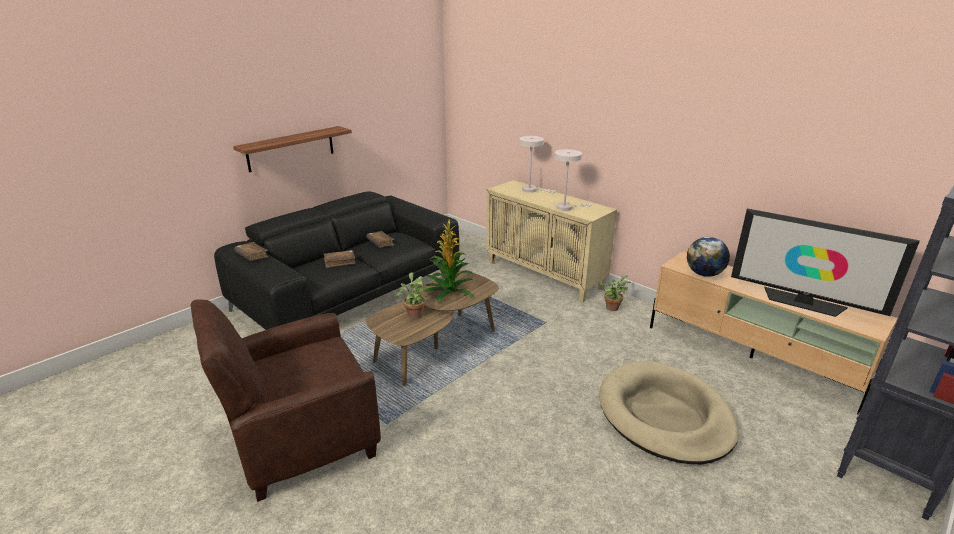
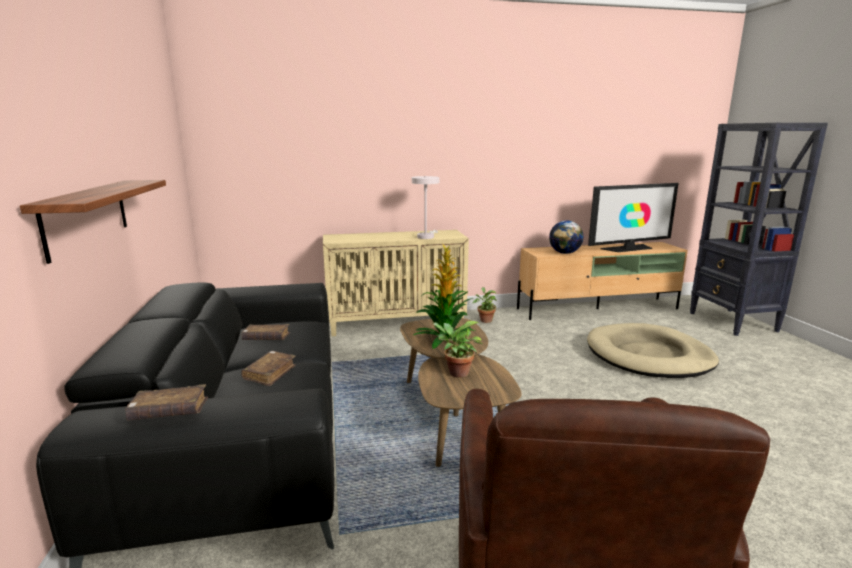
camera: 55 degrees left, 10 degrees down
white table lamp [519,136,556,193] -> none

